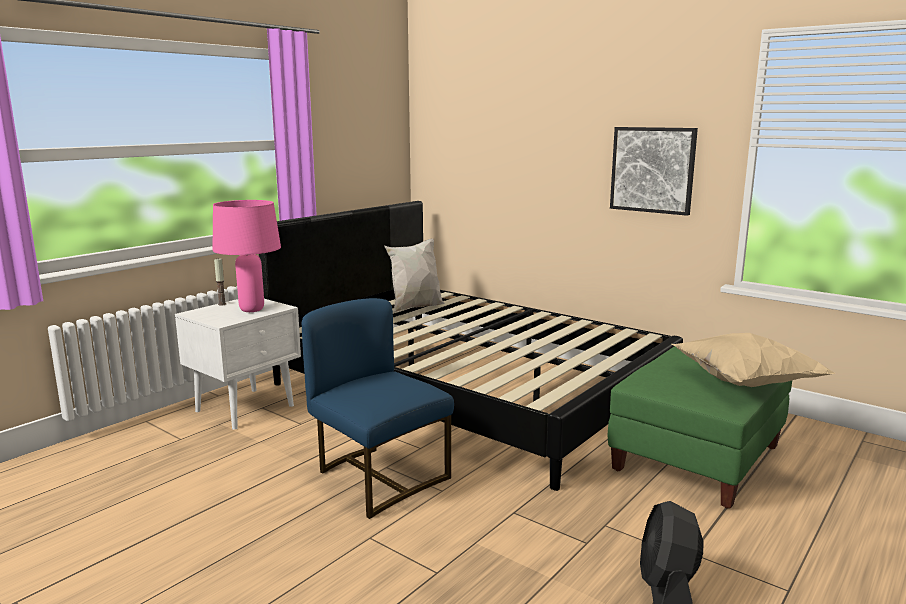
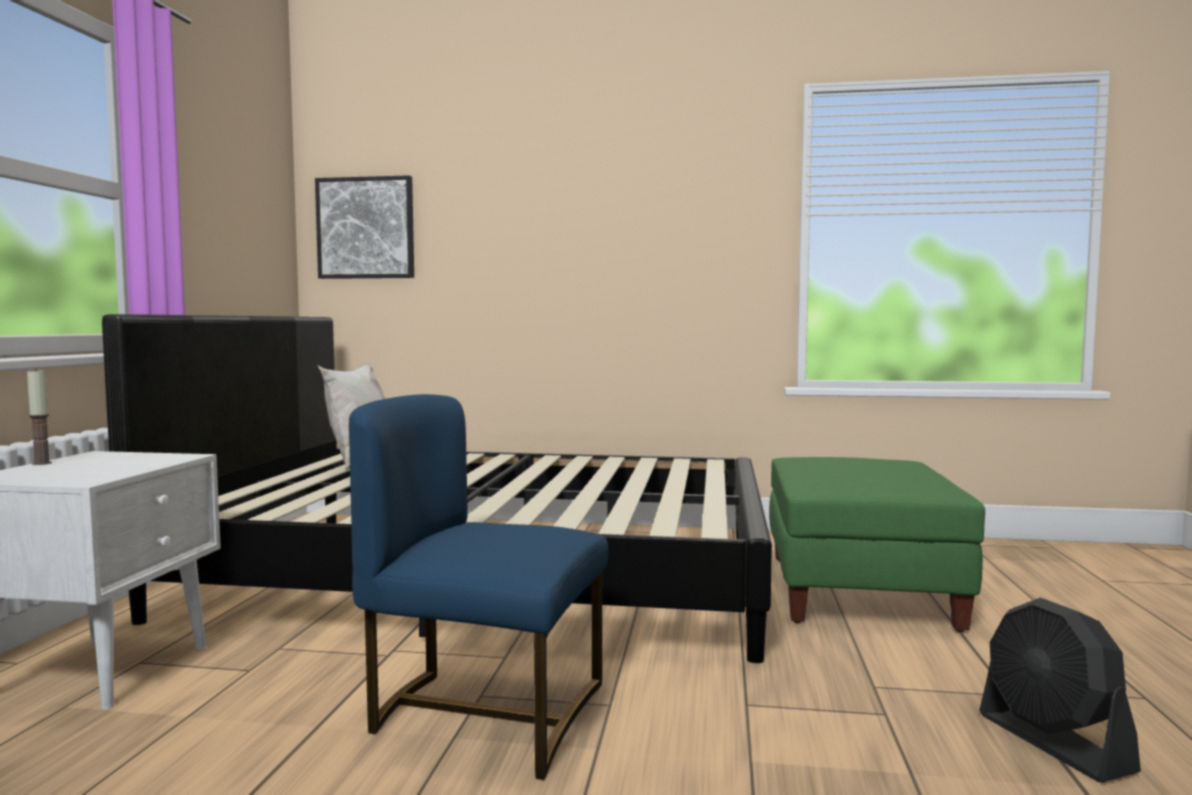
camera: 30 degrees left, 10 degrees down
pink table lamp [213,200,281,312] -> none
picture [610,127,698,216] -> picture moved to [315,175,414,279]
beige pillow [671,333,836,387] -> none

